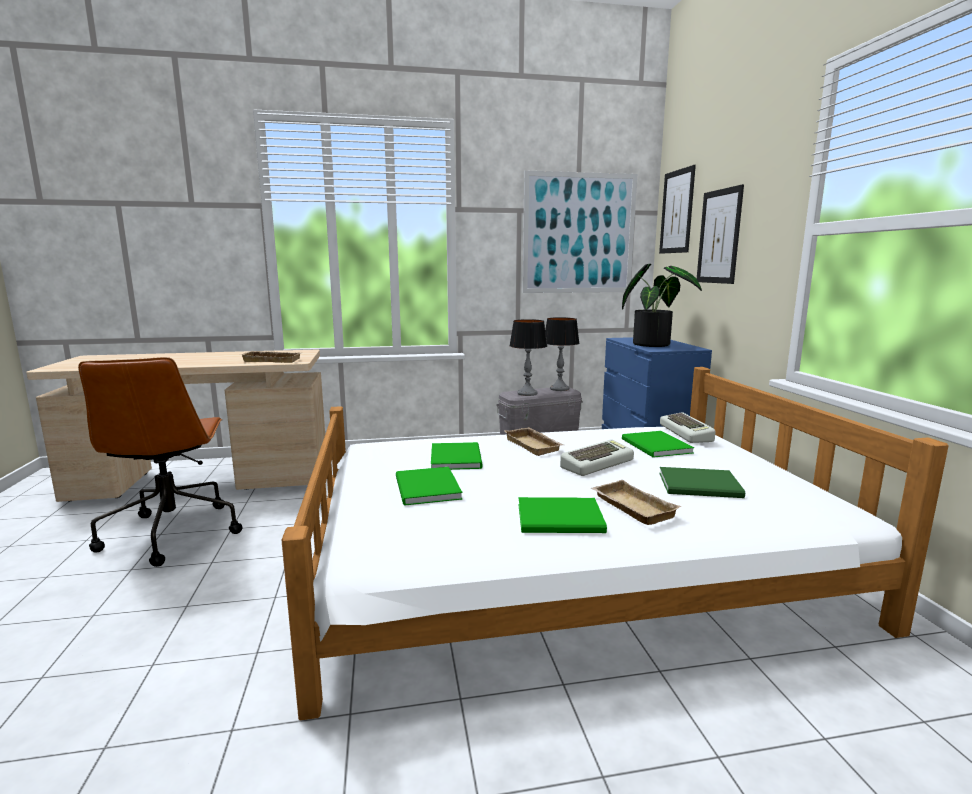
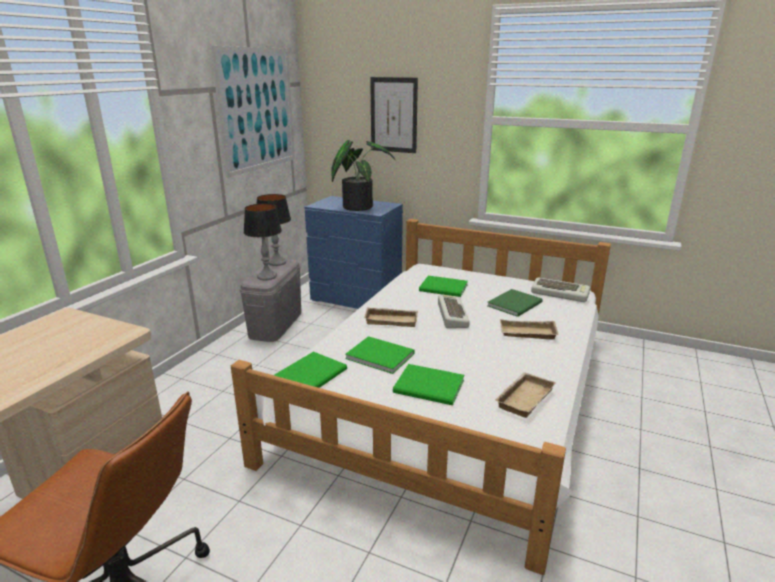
camera: 55 degrees left, 10 degrees up
beige tray [242,351,301,363] -> beige tray moved to [495,372,556,418]
green book [518,497,607,533] -> green book moved to [274,351,347,388]
picture [659,165,696,254] -> none
keyboard [660,412,716,443] -> keyboard moved to [531,277,590,302]

